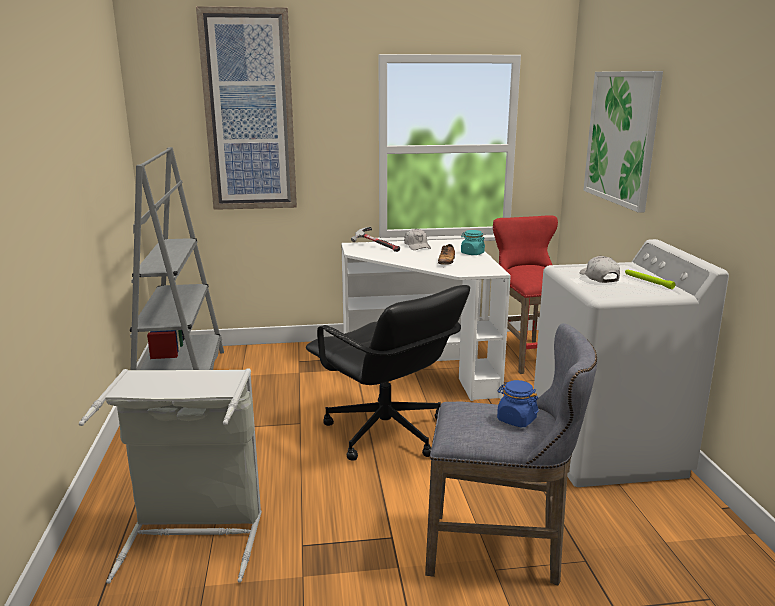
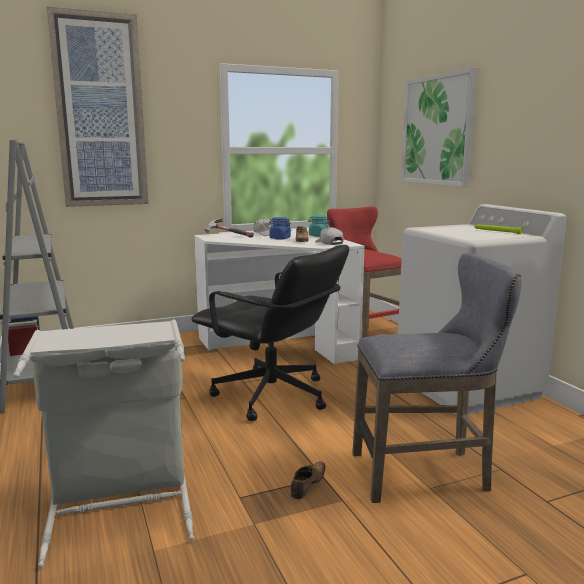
camera: 15 degrees left, 5 degrees down
blue jar [497,380,539,427] -> blue jar moved to [269,217,291,240]
white cap [580,256,620,283] -> white cap moved to [315,227,343,245]
none -> shoe [291,461,326,499]

